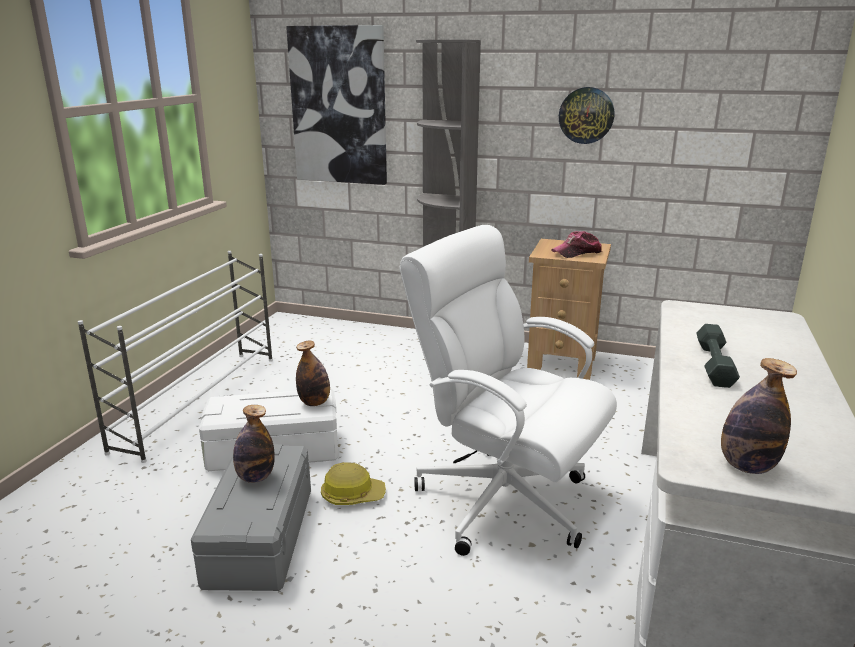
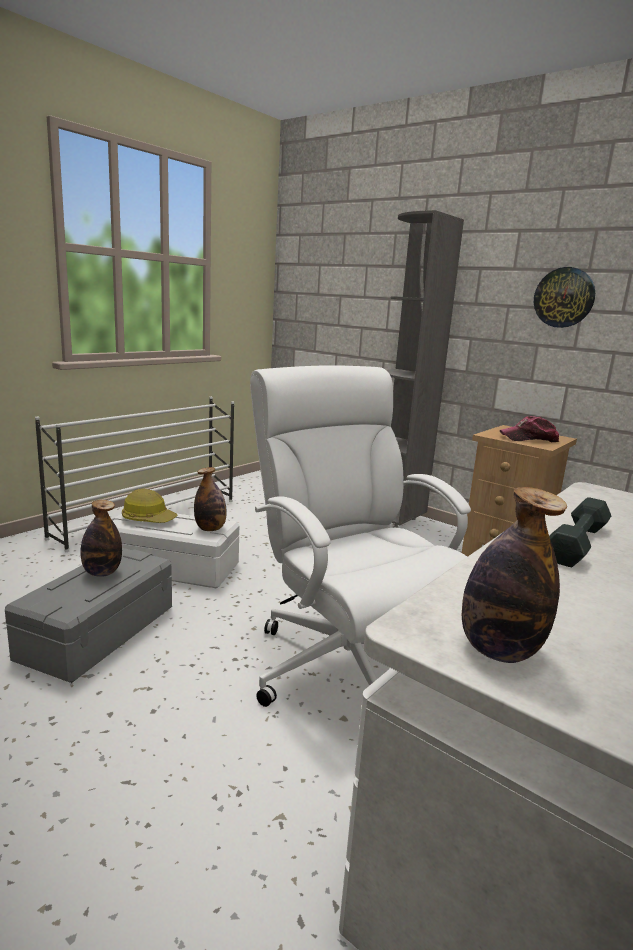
camera: 20 degrees right, 5 degrees down
picture [286,25,387,185] -> none
hard hat [321,462,386,505] -> hard hat moved to [122,488,178,523]

